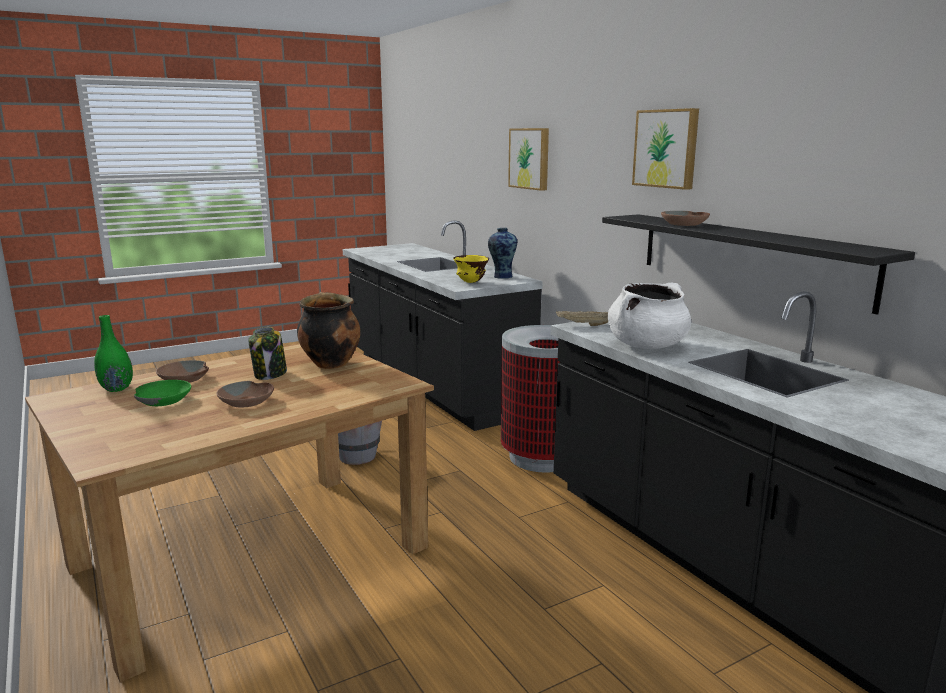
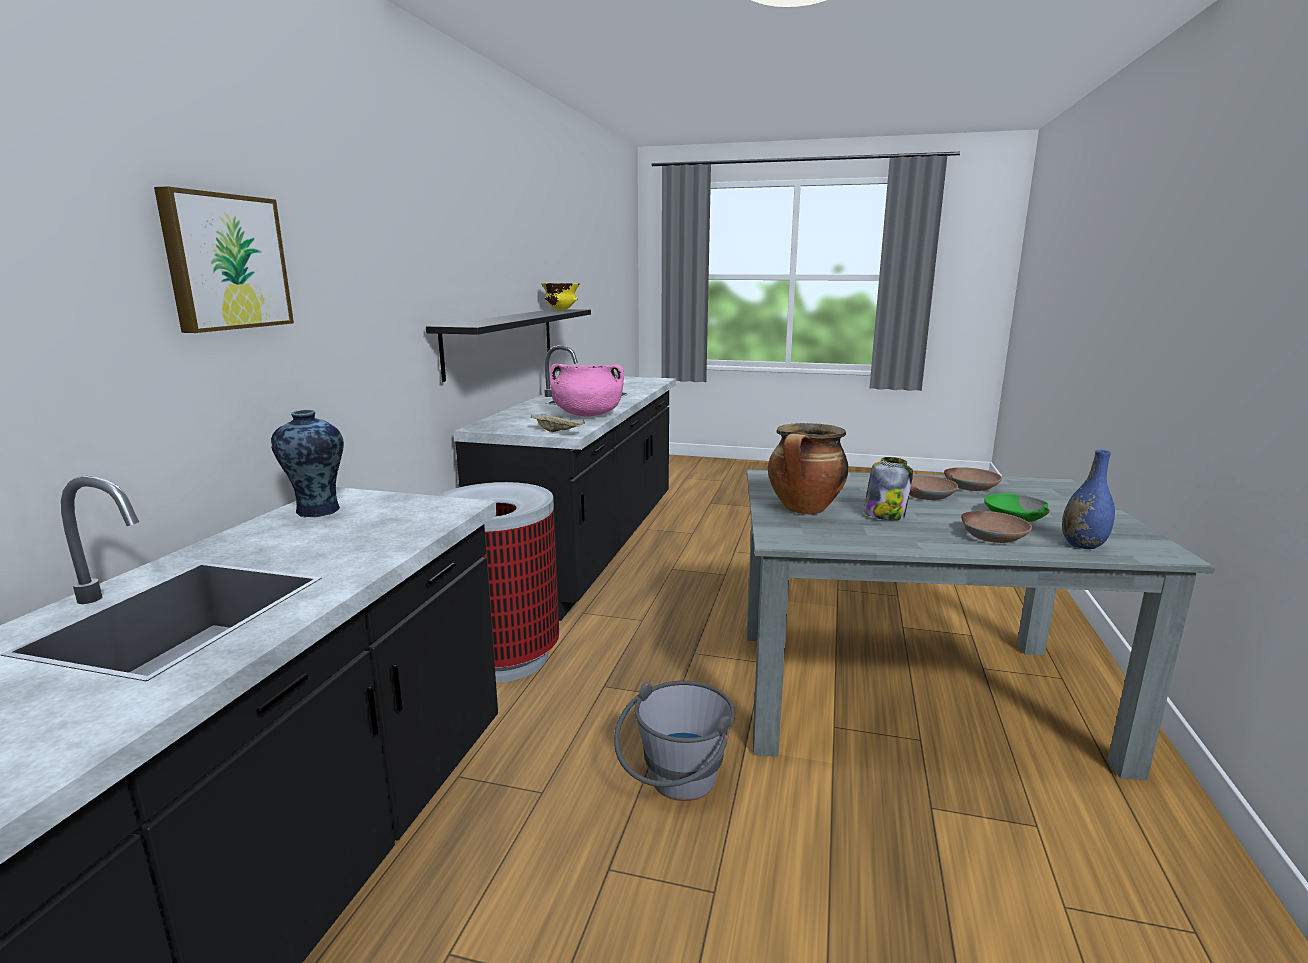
camera: 135 degrees left, 0 degrees up
brown dining table [25,344,434,683] -> grey dining table [747,470,1215,780]
green vase [94,315,133,392] -> blue vase [1062,450,1115,549]
yellow bowl [453,255,489,283] -> yellow bowl moved to [541,283,580,311]
white cooking pot [608,283,691,349] -> pink cooking pot [549,364,624,417]
picture [632,108,699,190] -> none
brown bowl [661,211,710,226] -> brown bowl moved to [944,467,1002,491]

